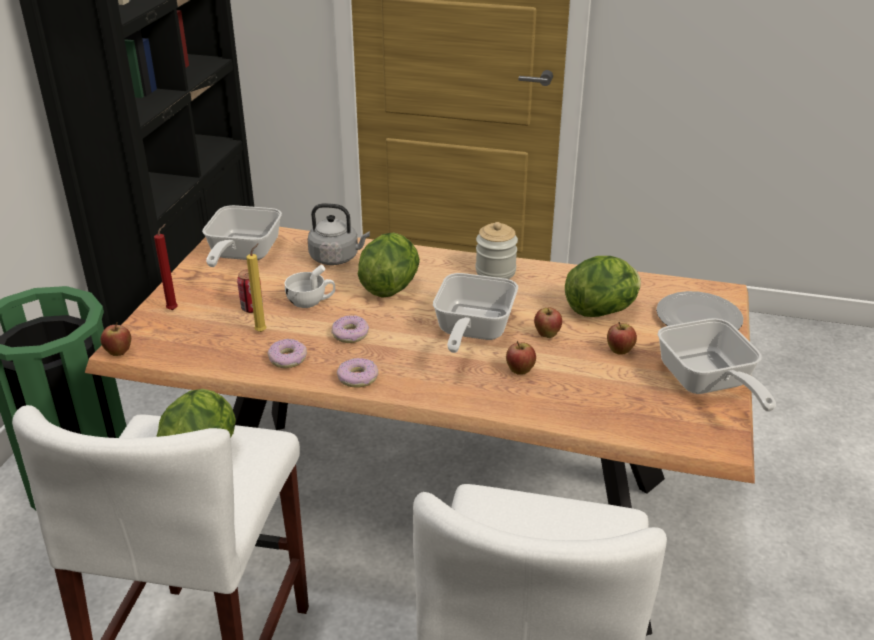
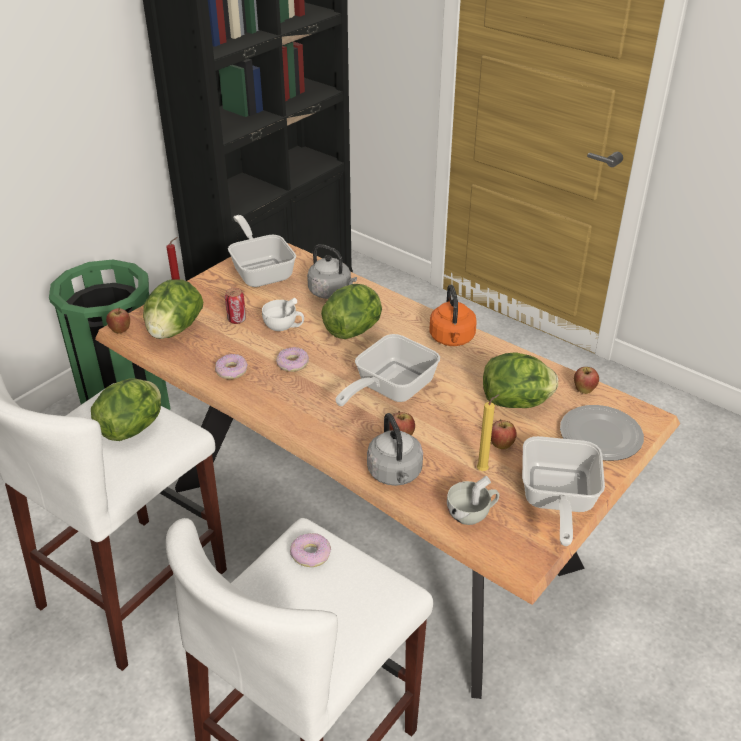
camera: 25 degrees right, 5 degrees up
frying pan [202,205,282,267] -> frying pan turned 120 degrees clockwise [228,215,296,287]
yellow candle [246,243,266,332] -> yellow candle moved to [477,394,500,471]
donut [337,358,379,387] -> donut moved to [290,533,331,567]
jar [476,222,518,279] -> orange kettle [430,285,477,346]
apple [534,308,562,338] -> apple moved to [574,367,599,394]
none -> lettuce [143,279,203,339]
none -> grey kettle [367,413,423,486]
none -> white cup [447,476,499,525]

